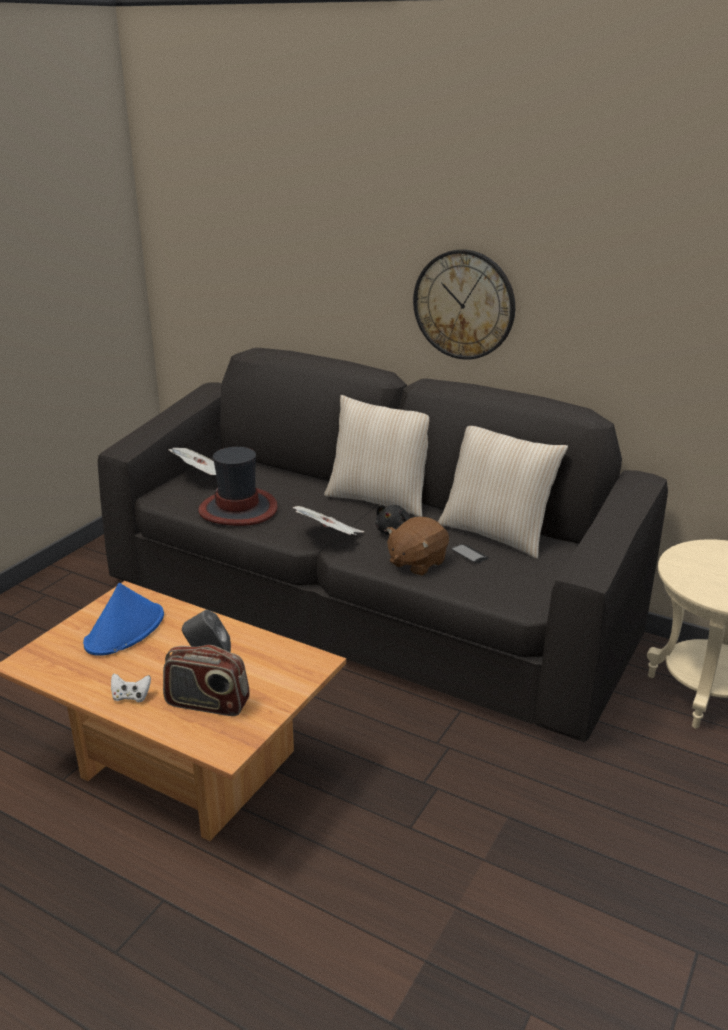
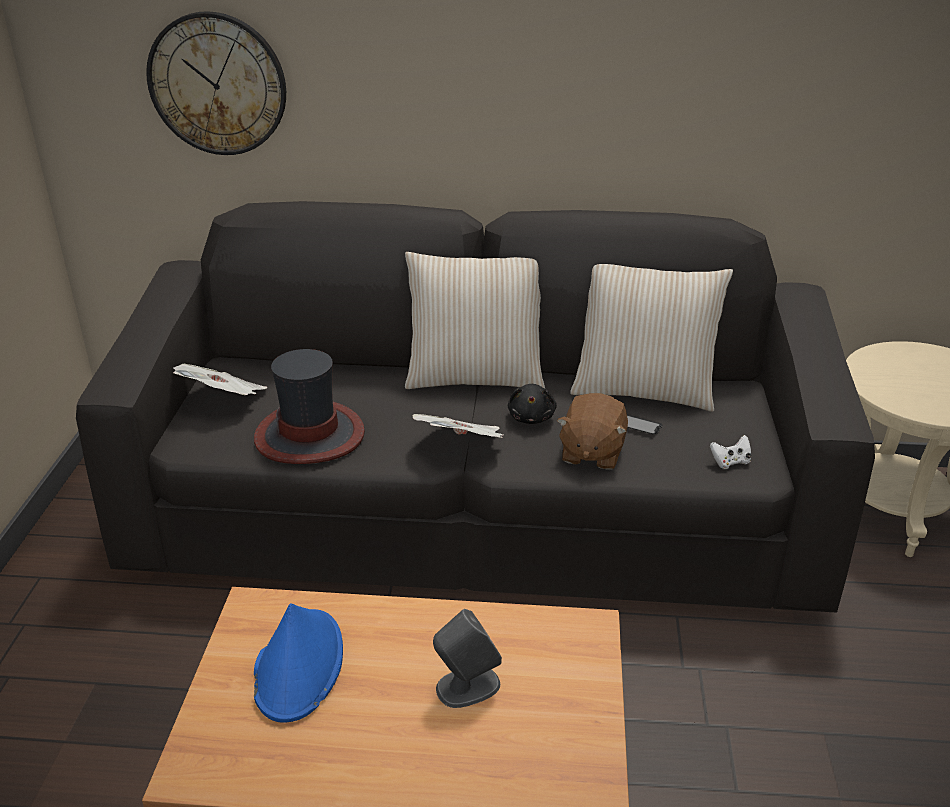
camera: 25 degrees left, 5 degrees up
white game controller [111,673,151,702] -> white game controller moved to [710,435,751,469]
radio [163,645,250,716] -> none
wall clock [413,249,515,360] -> wall clock moved to [146,11,286,155]

